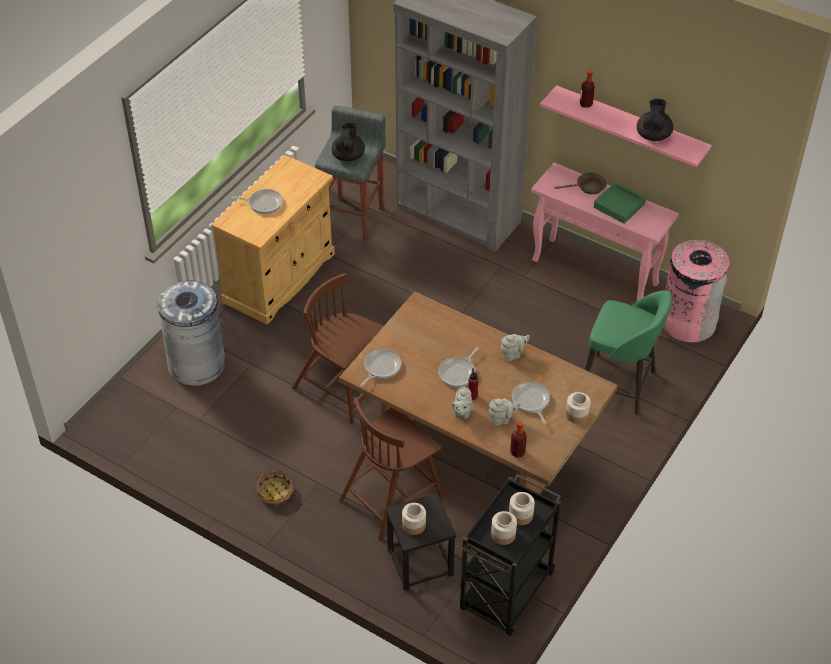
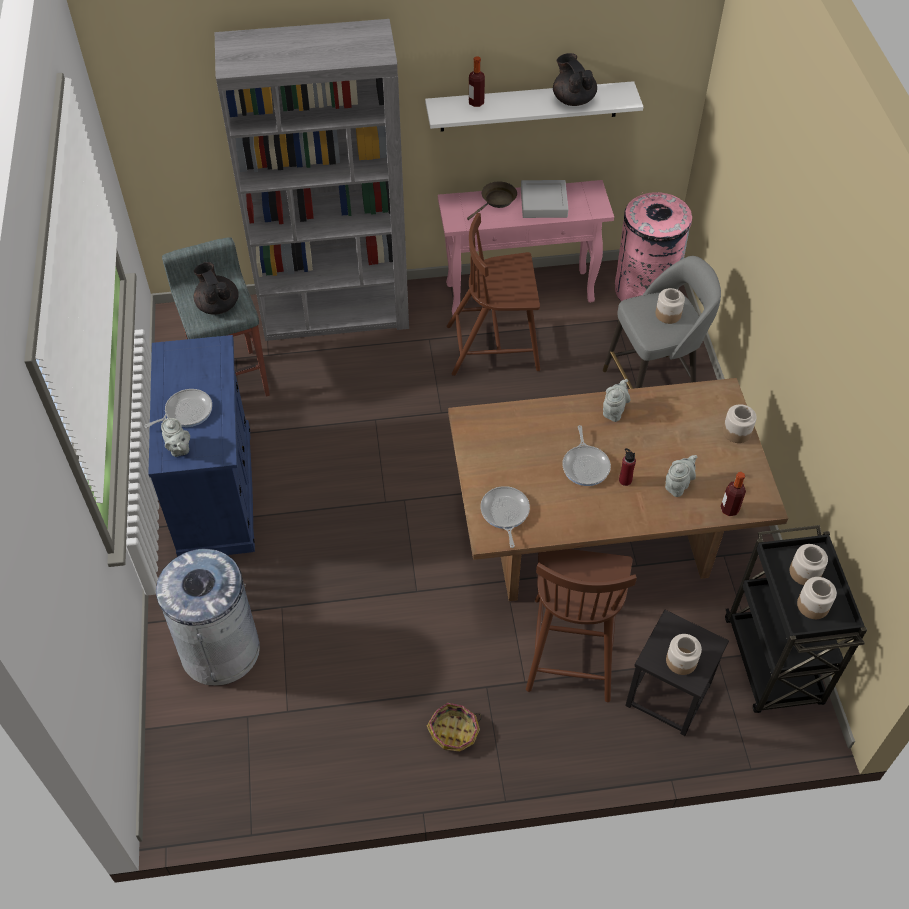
camera: 40 degrees left, 5 degrees up
beige cabinet [211,155,335,325] -> blue cabinet [148,335,255,556]
brown chair [292,273,384,424] -> brown chair moved to [447,213,540,376]
grey teapot [452,387,473,419] -> grey teapot moved to [161,418,190,457]
frying pan [512,382,550,424] -> none
pink shelf [540,85,712,167] -> white shelf [425,81,643,132]
green stool [585,290,672,415] -> grey stool [603,256,721,389]
green tray [594,182,646,224] -> grey tray [521,180,568,218]
none -> jar [656,288,685,324]

